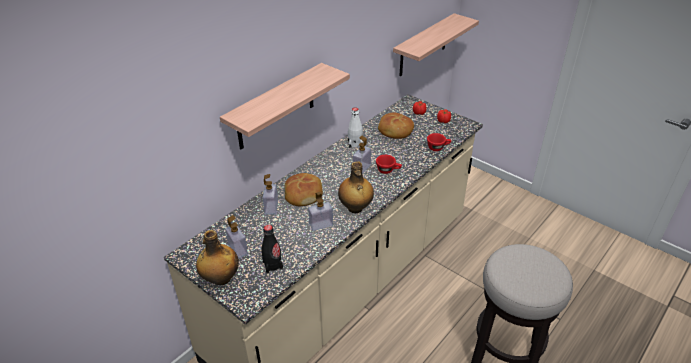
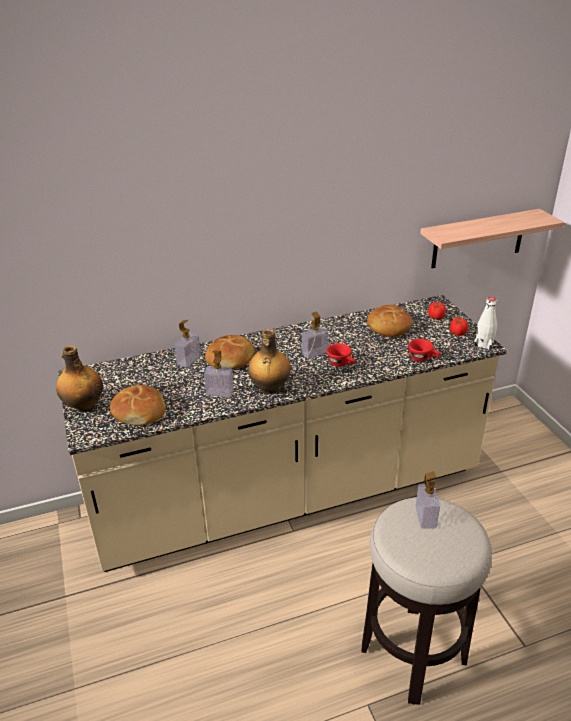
camera: 30 degrees right, 5 degrees down
shelf [220,63,350,149] -> none
soap dispenser [225,215,248,259] -> soap dispenser moved to [416,472,440,529]
black bottle [261,225,283,273] -> bread [110,385,165,426]
white bottle [348,107,363,148] -> white bottle moved to [474,297,497,350]

